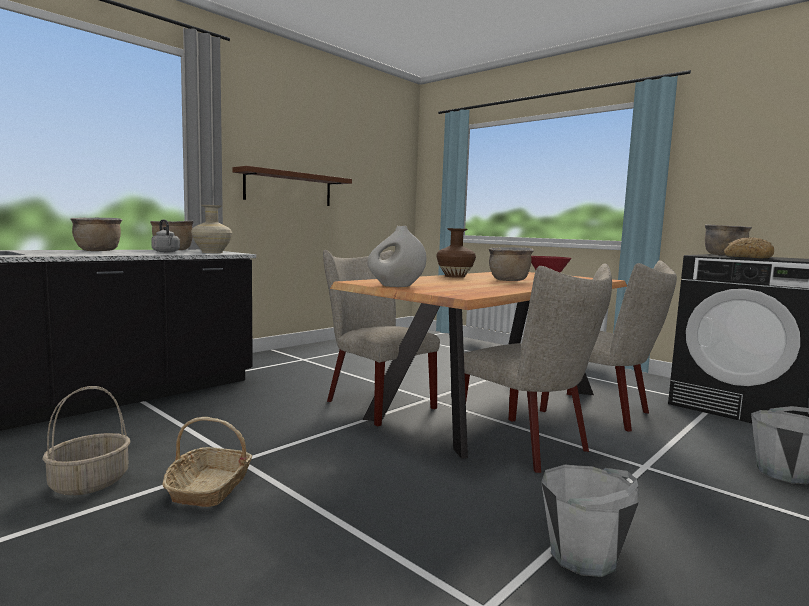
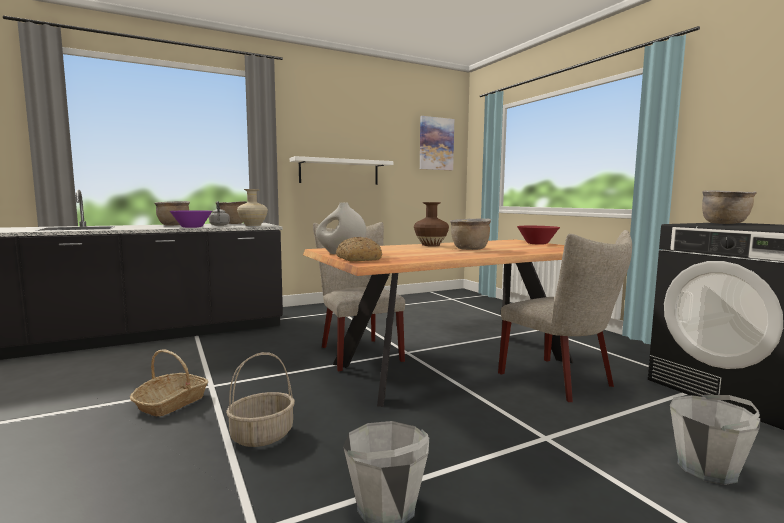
camera: 20 degrees right, 0 degrees up
basket [42,386,130,495] -> basket moved to [226,352,295,447]
brown shelf [232,166,352,206] -> white shelf [290,156,393,185]
beige chair [464,264,612,473] -> none
bread [724,237,774,258] -> bread moved to [336,237,383,261]
none -> purple bowl [170,210,212,228]
none -> picture [420,116,454,170]

